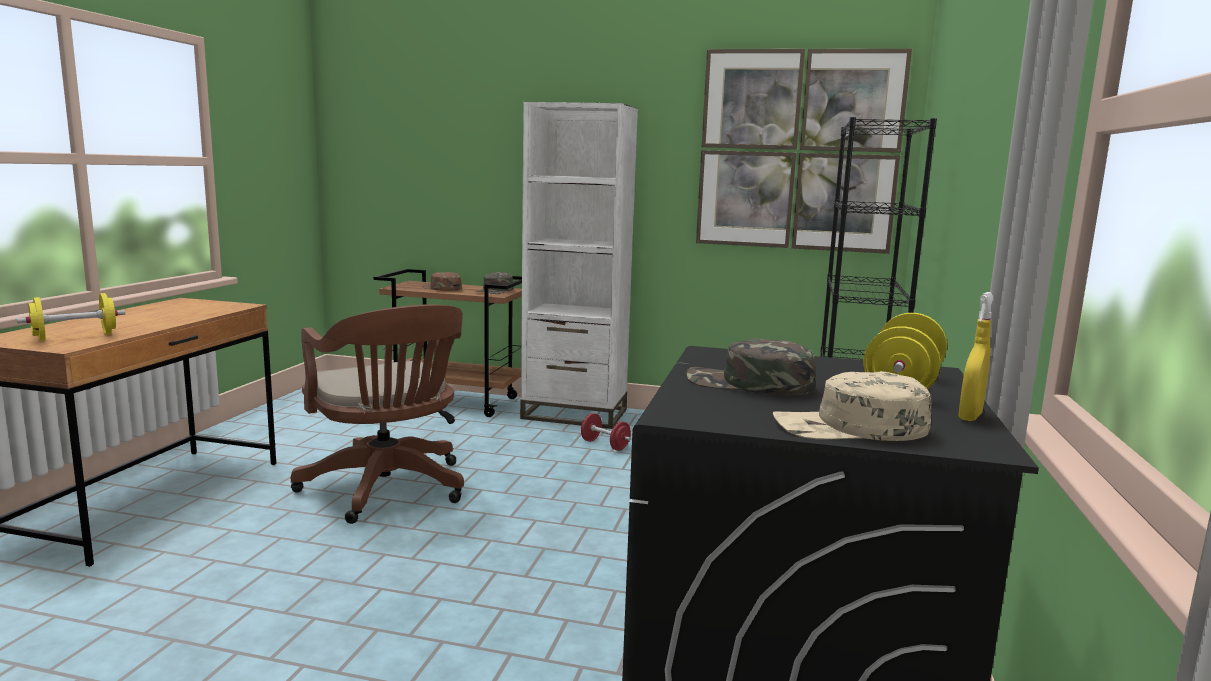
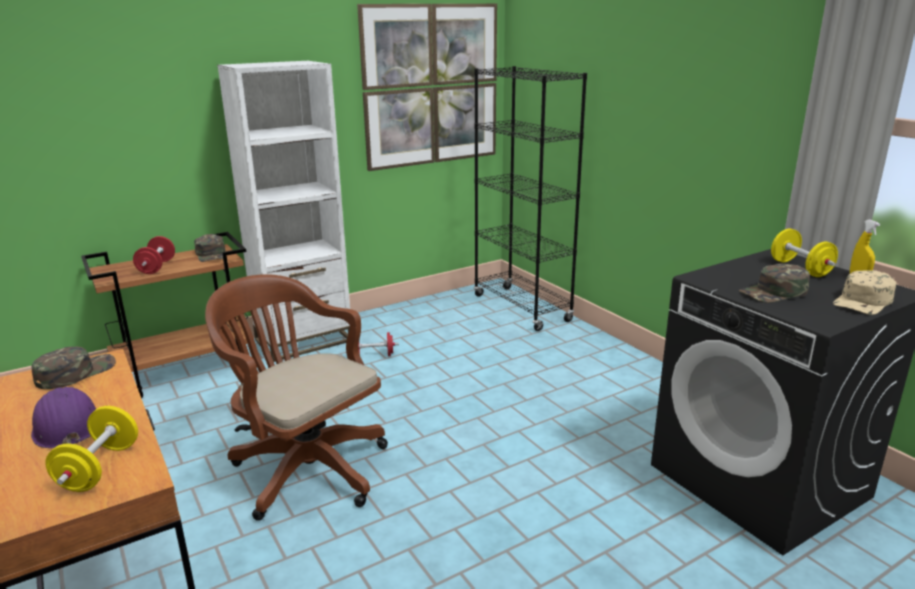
camera: 45 degrees left, 10 degrees up
brown office chair [291,304,464,524] -> brown office chair turned 150 degrees counterclockwise [205,274,388,521]
brown cap [422,272,462,291] -> red dumbbell [133,236,175,274]
none -> green cap [31,347,116,389]
none -> purple hard hat [31,387,96,448]

